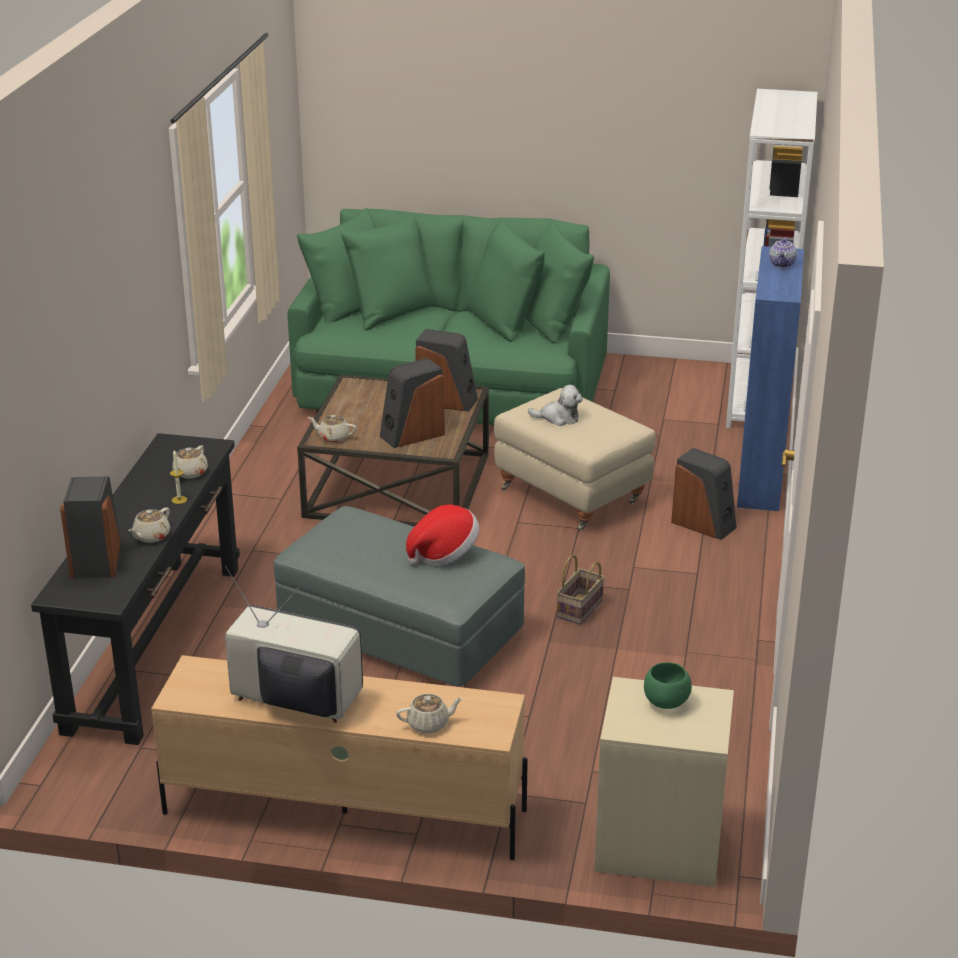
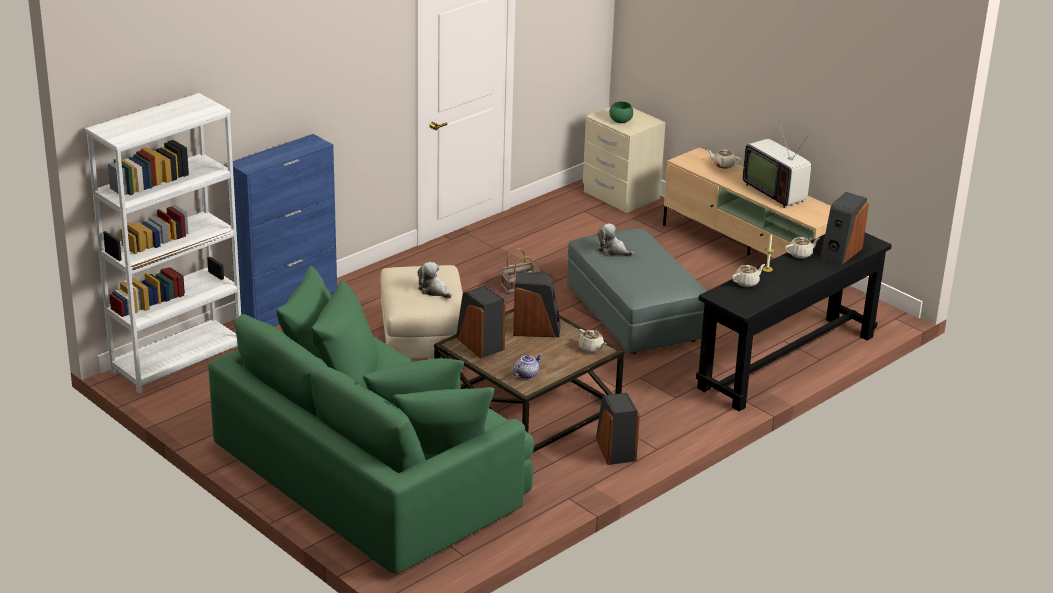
camera: 145 degrees left, 0 degrees up
hat [406,504,479,566] -> plush toy [597,223,634,257]
speaker [671,448,737,540] -> speaker moved to [596,393,640,465]
teapot [769,237,797,268] -> teapot moved to [512,354,542,379]

